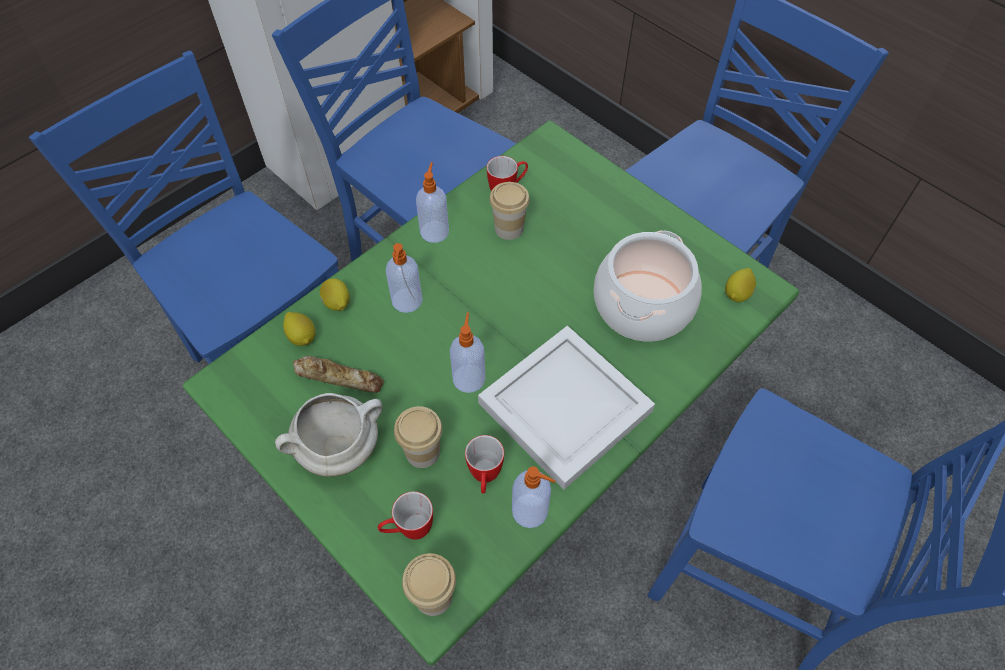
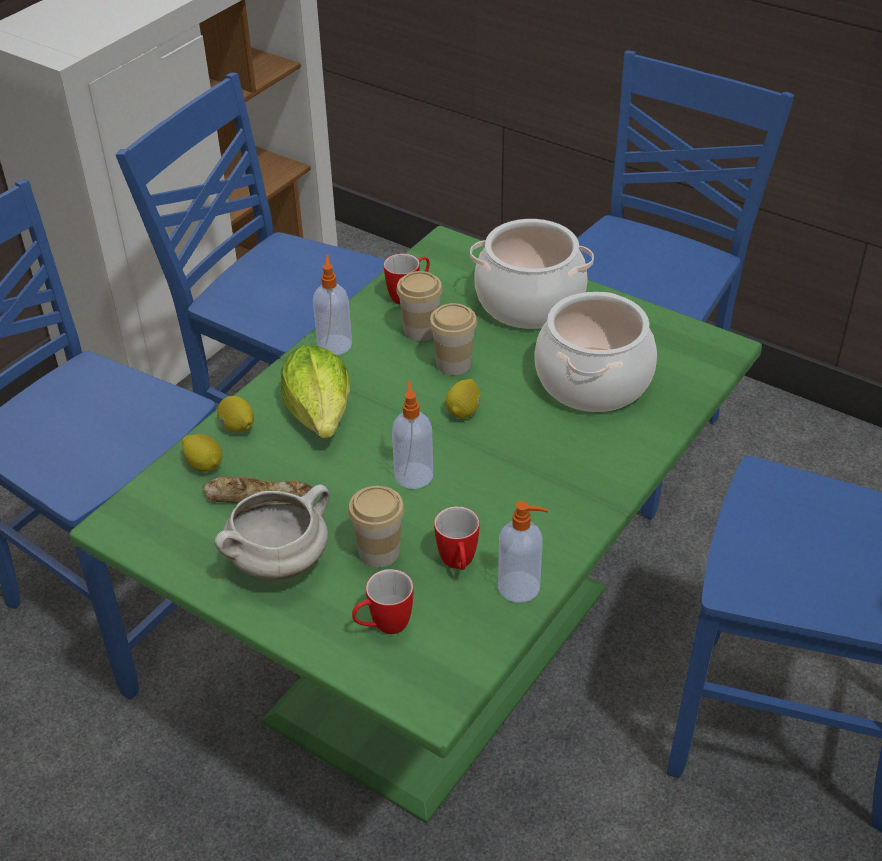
camera: 10 degrees left, 15 degrees down
soap dispenser [386,243,423,313] -> lettuce [281,345,350,438]
cup [402,553,456,616] -> cup moved to [429,303,477,375]
white tray [478,326,655,490] -> none
lemon [725,268,756,302] -> lemon moved to [446,379,481,419]
none -> cooking pot [470,219,594,329]

